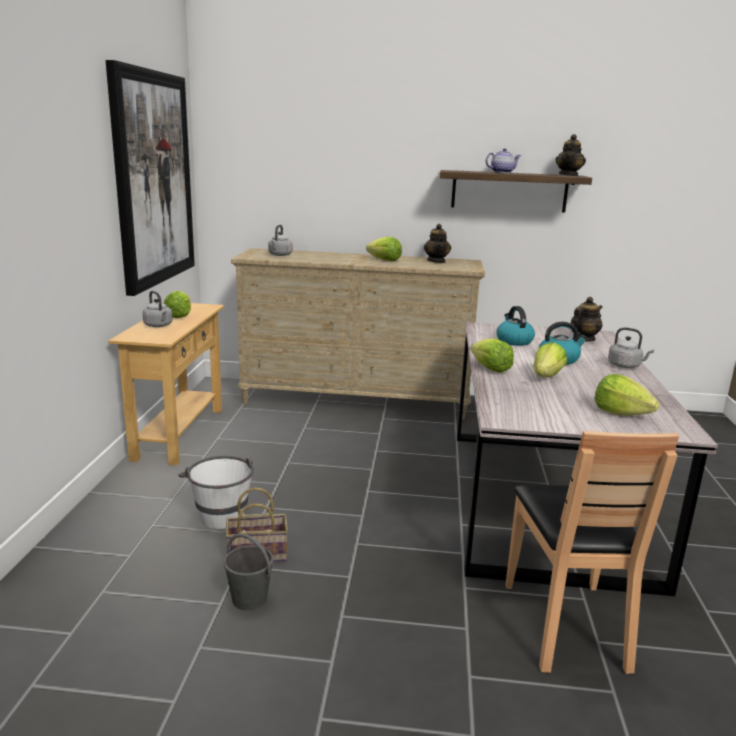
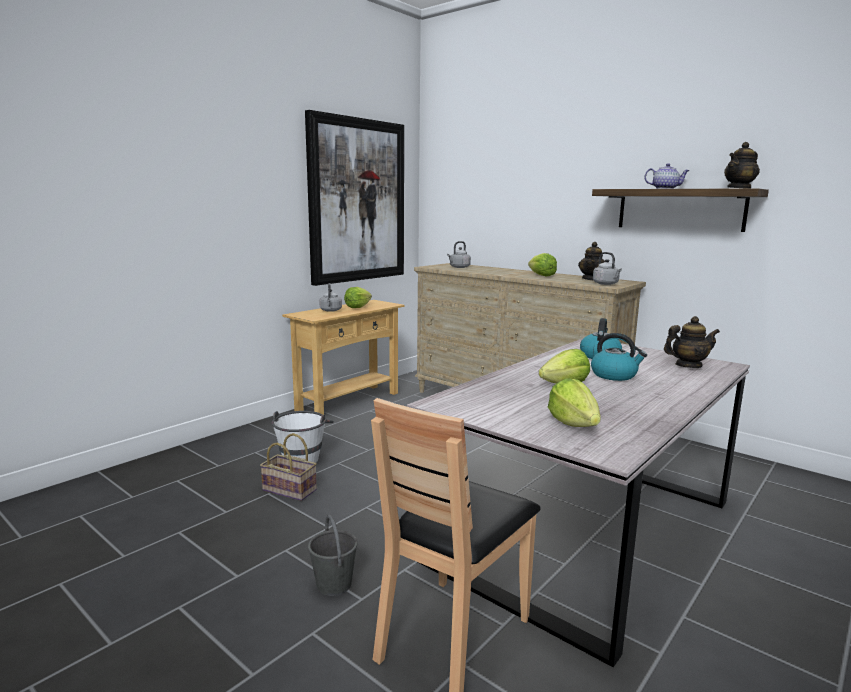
camera: 35 degrees right, 5 degrees down
grey bucket [223,533,274,611] -> grey bucket moved to [308,514,358,596]
lettuce [470,338,514,373] -> none
grey kettle [608,327,654,368] -> grey kettle moved to [593,252,622,285]

